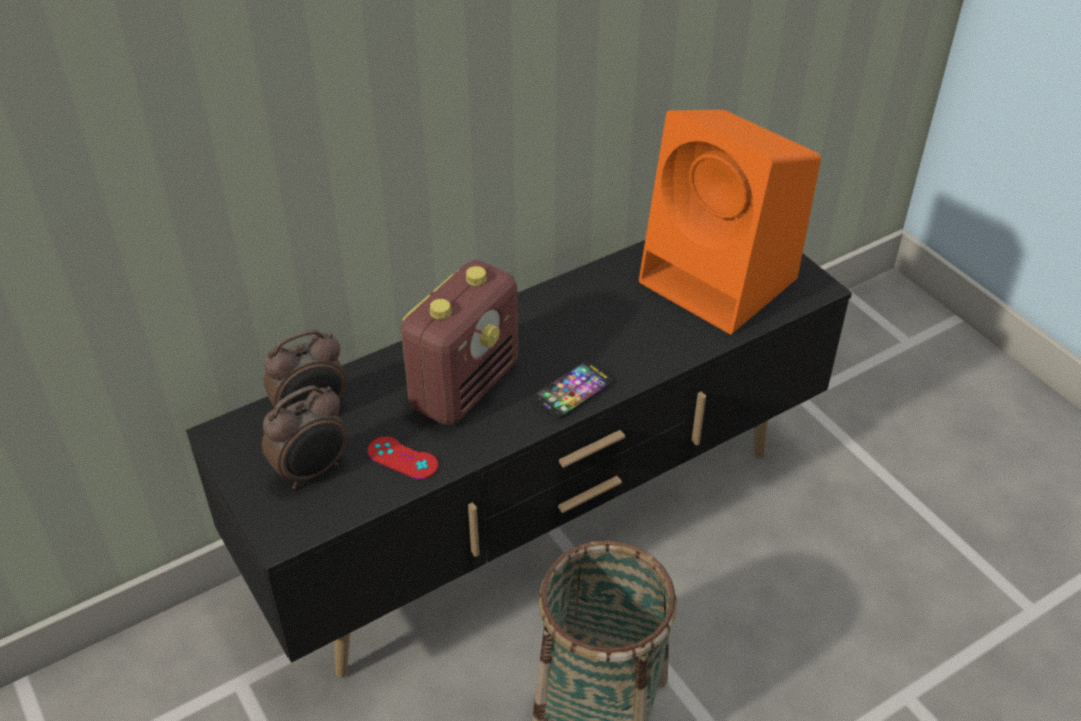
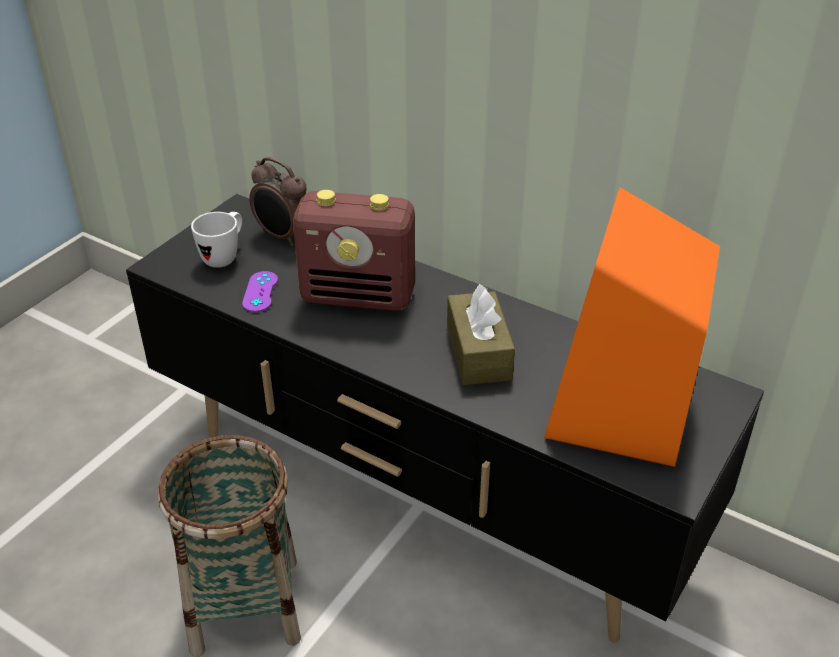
camera: 65 degrees right, 5 degrees down
alarm clock [262,385,348,489] -> white mug [191,212,242,268]
red game controller [368,437,438,479] -> purple game controller [242,271,278,312]
phone [533,361,613,419] -> none
none -> brown tissue box [447,284,515,385]

